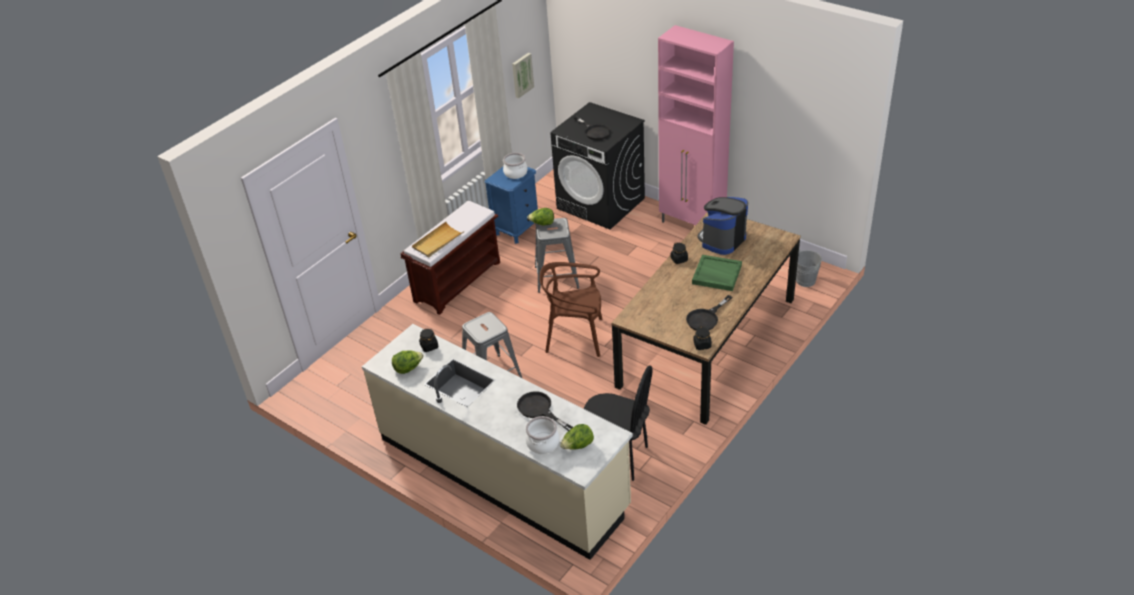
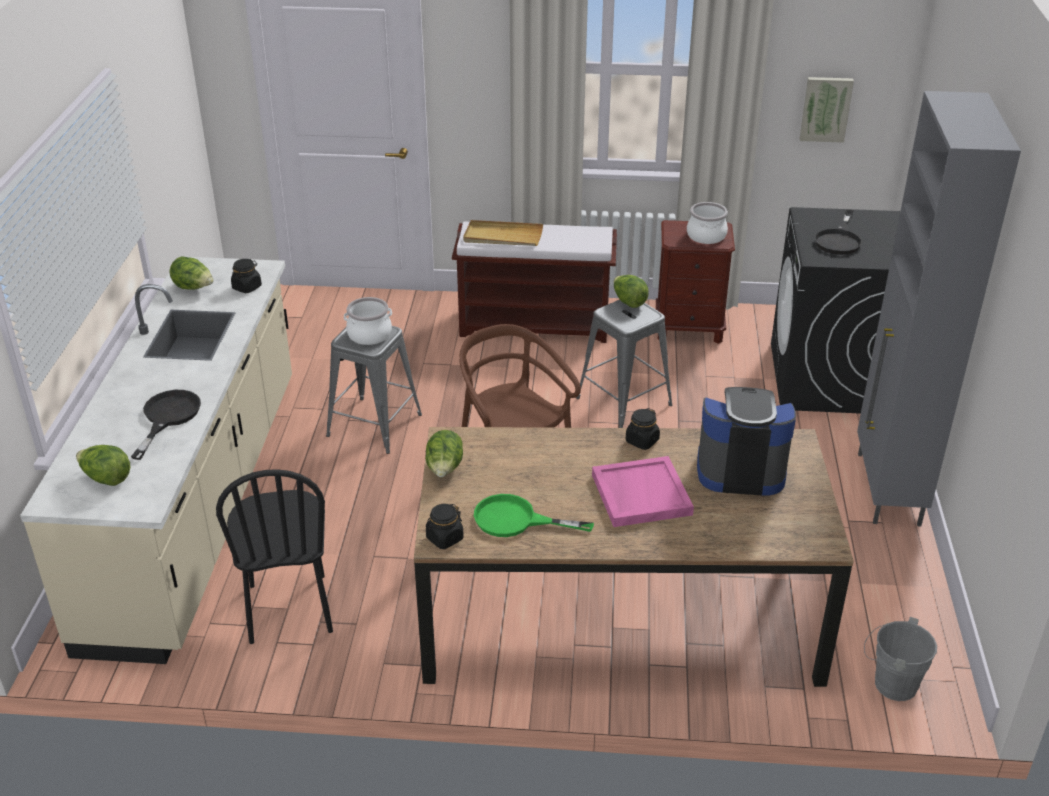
camera: 55 degrees right, 5 degrees down
blue nightstand [484,167,538,244] -> brown nightstand [656,220,735,344]
cooking pot [526,416,559,454] -> cooking pot moved to [344,297,392,345]
pink cabinet [658,25,734,225] -> grey cabinet [857,91,1021,526]
black frying pan [686,295,732,330] -> green frying pan [474,494,594,537]
green tray [692,255,742,291] -> pink tray [592,456,694,527]
none -> lettuce [425,430,463,477]

